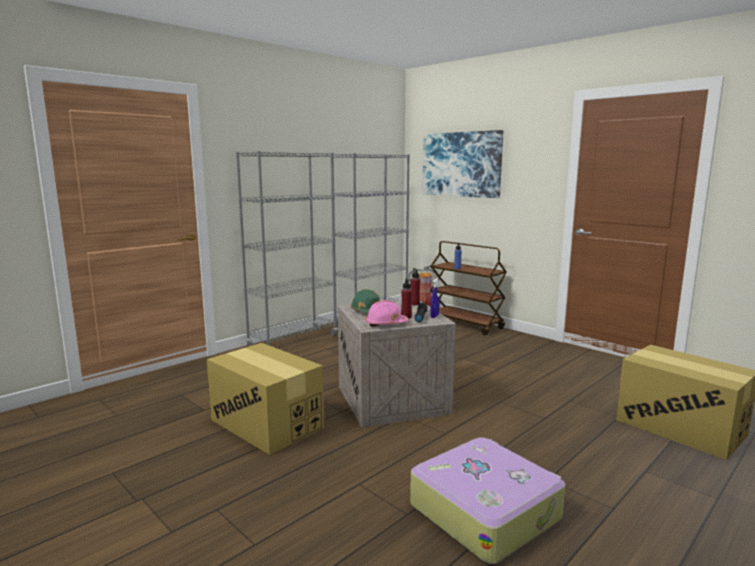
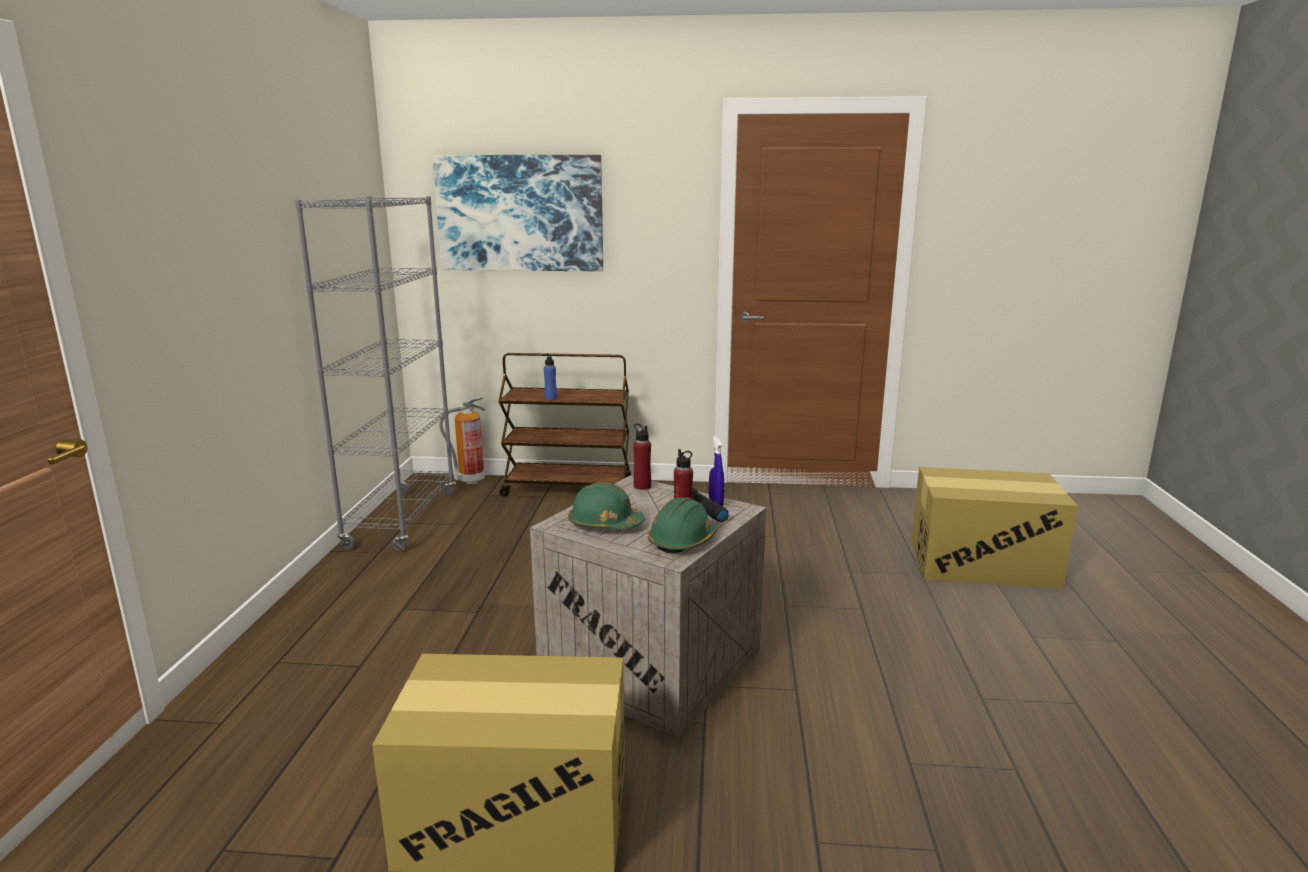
camera: 40 degrees left, 5 degrees up
grey bookcase [236,151,338,347] -> none
pink hard hat [365,300,409,326] -> green hard hat [648,497,718,554]
suitcase [410,438,565,564] -> none

